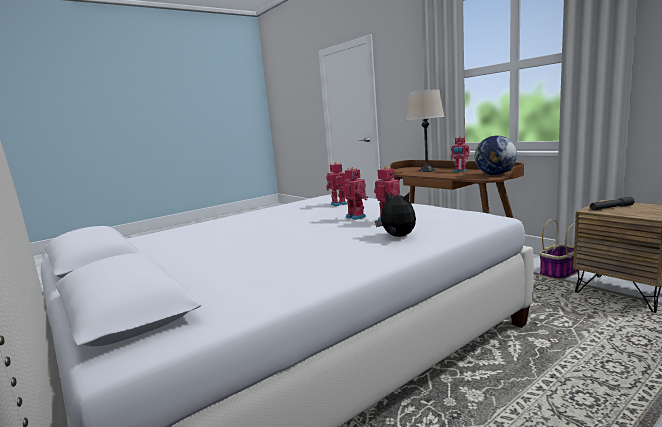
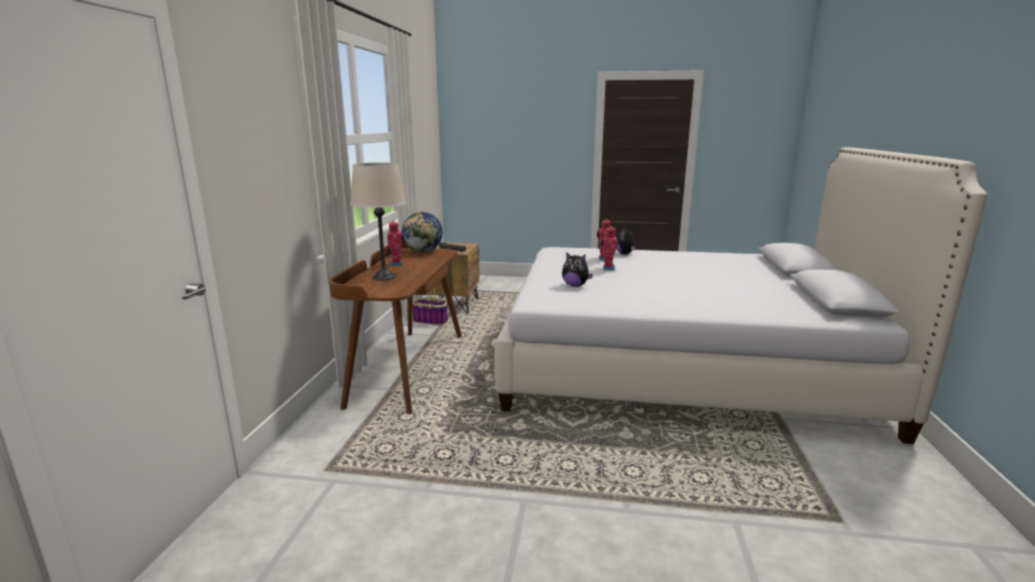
camera: 135 degrees left, 5 degrees up
toy robot [326,162,348,206] -> plush toy [562,252,593,287]

